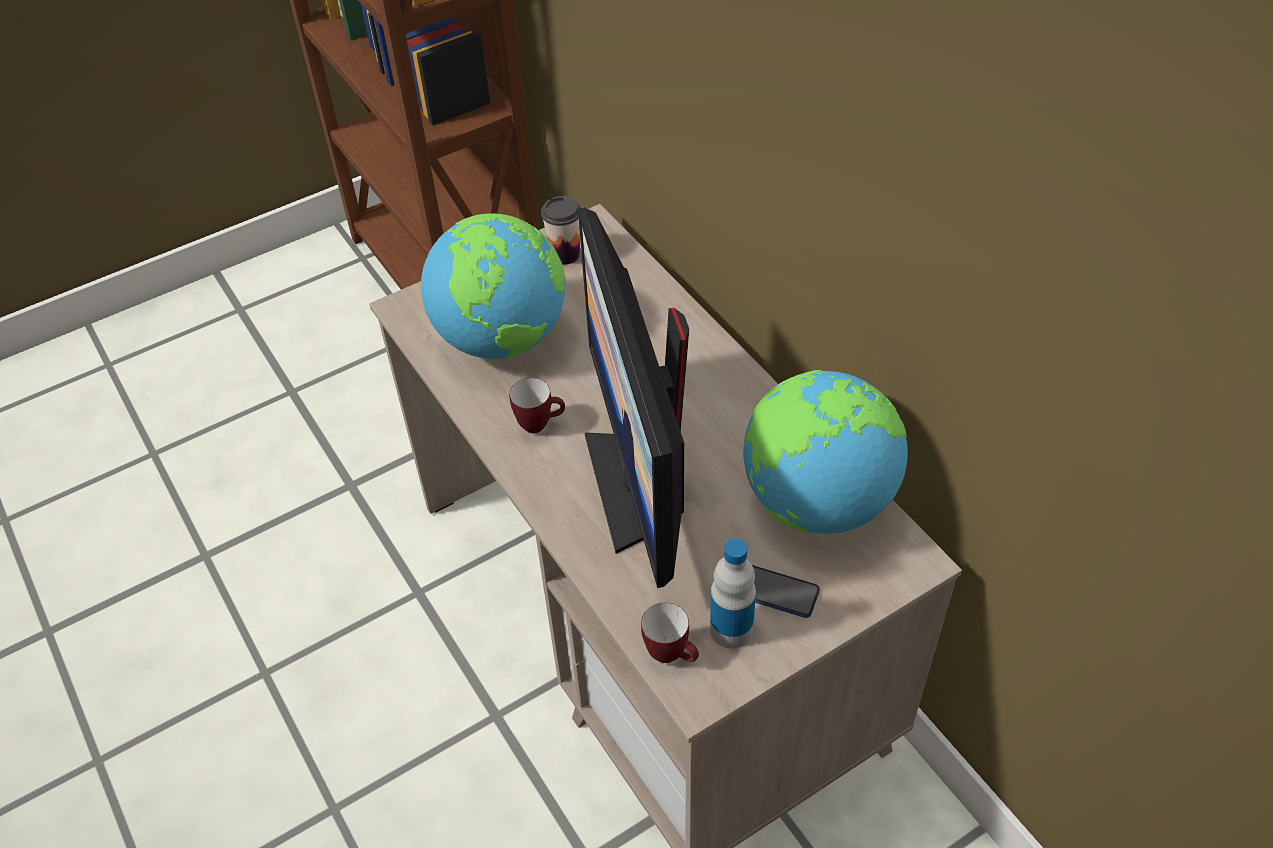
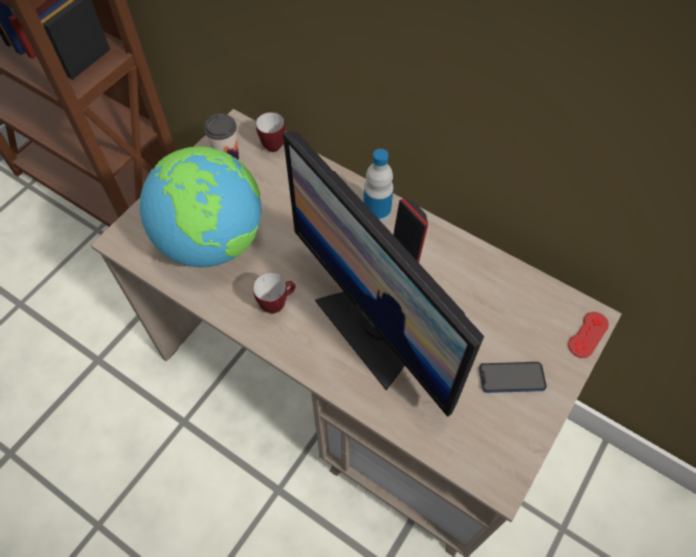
camera: 25 degrees left, 10 degrees up
mug [641,602,699,663] -> mug moved to [256,112,289,152]
bottle [710,538,756,649] -> bottle moved to [364,149,393,225]
globe [743,370,908,534] -> none
none -> red game controller [568,312,609,358]

